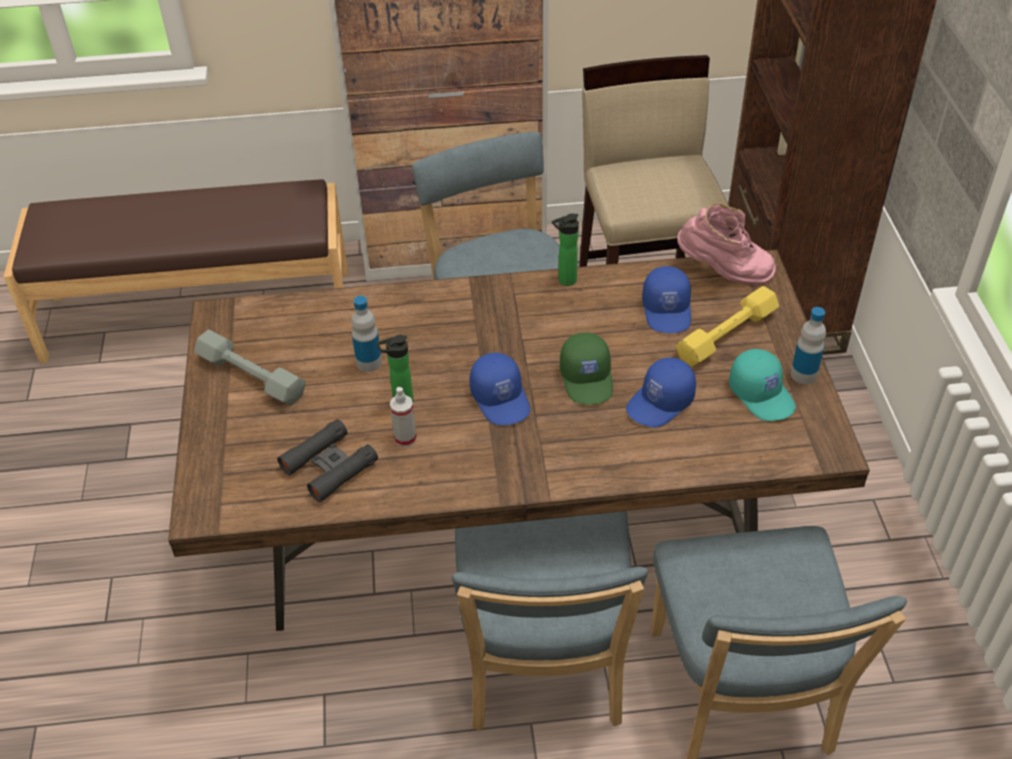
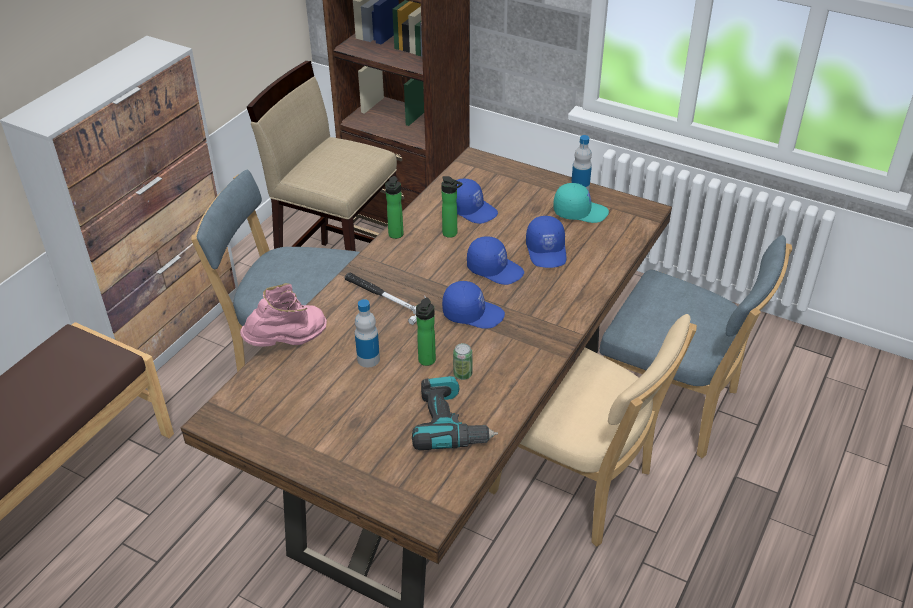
camera: 55 degrees left, 5 degrees down
grey dumbbell [194,330,306,406] -> none
black binoculars [277,419,378,502] -> power drill [412,376,498,450]
spray bottle [390,387,417,447] -> can [453,343,472,380]
blue chair [452,511,648,731] -> beige chair [489,314,697,547]
green cap [560,333,613,405] -> blue cap [467,236,524,285]
yellow dumbbell [676,286,779,367] -> none
pink boot [677,203,776,285] -> pink boot moved to [240,283,327,346]
none -> hammer [345,273,426,325]
none -> bottle [441,176,463,238]

